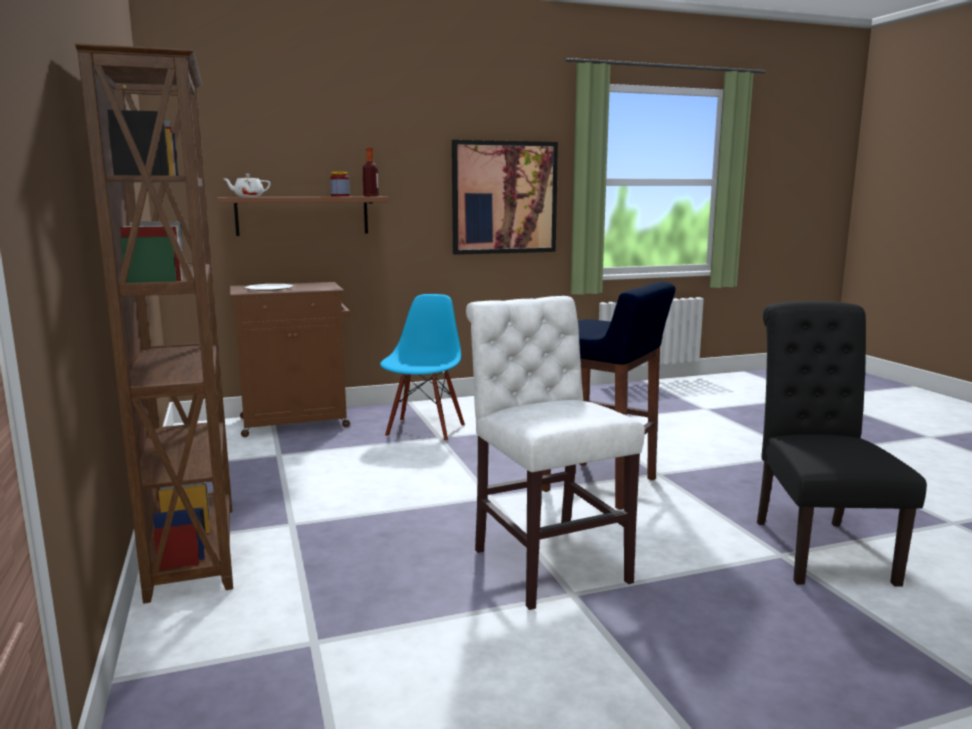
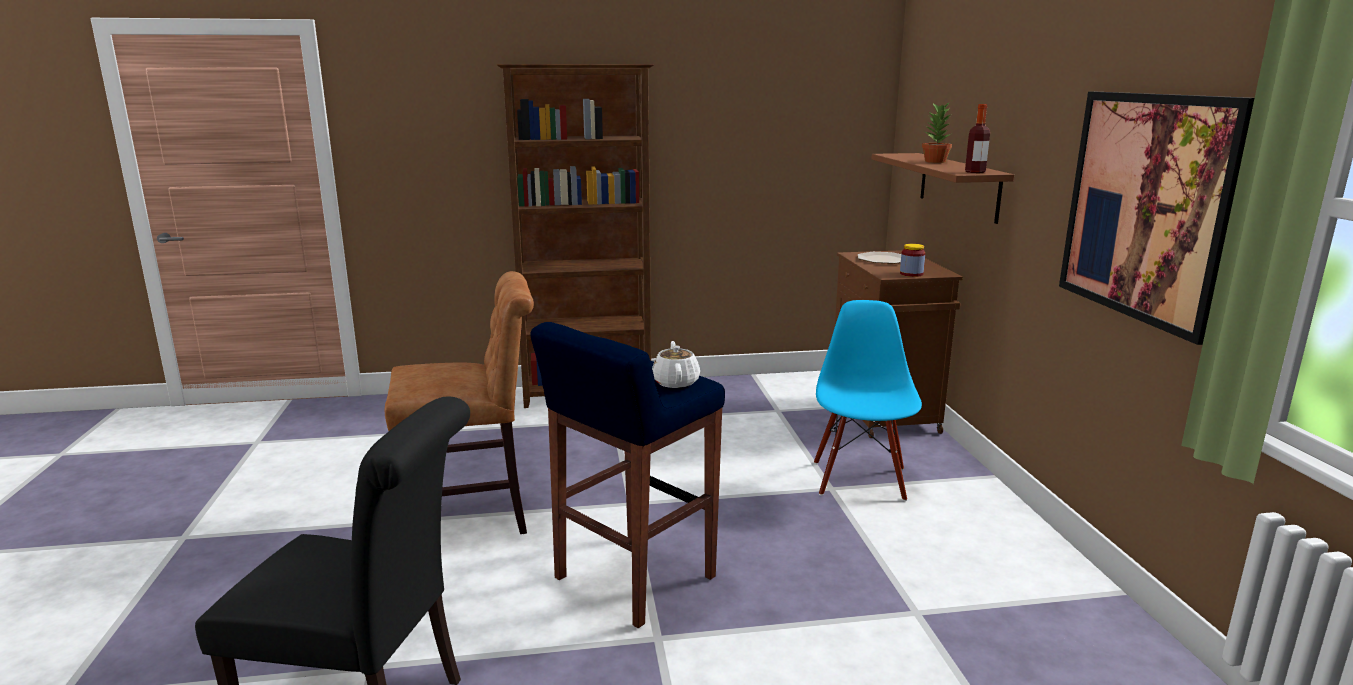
camera: 100 degrees right, 5 degrees up
white teapot [222,174,271,197] -> white teapot moved to [652,341,700,388]
jar [330,172,350,197] -> jar moved to [900,244,925,277]
blue chair [380,294,465,442] -> blue chair turned 105 degrees counterclockwise [814,300,922,501]
white chair [466,296,645,610] -> brown chair [385,271,534,534]
none -> potted plant [922,102,953,163]

